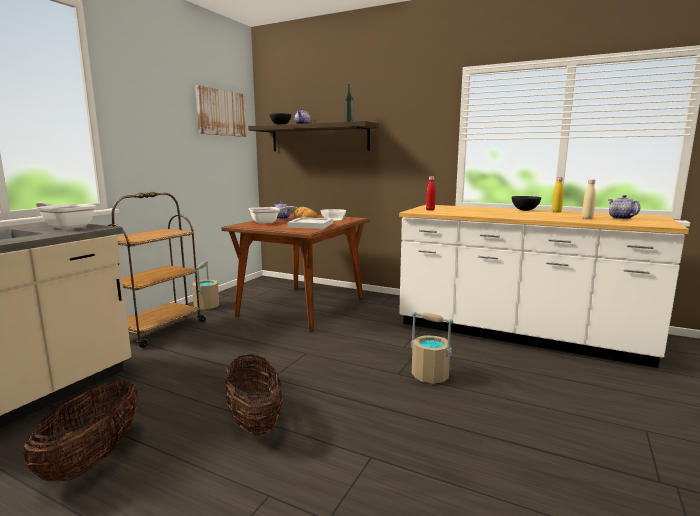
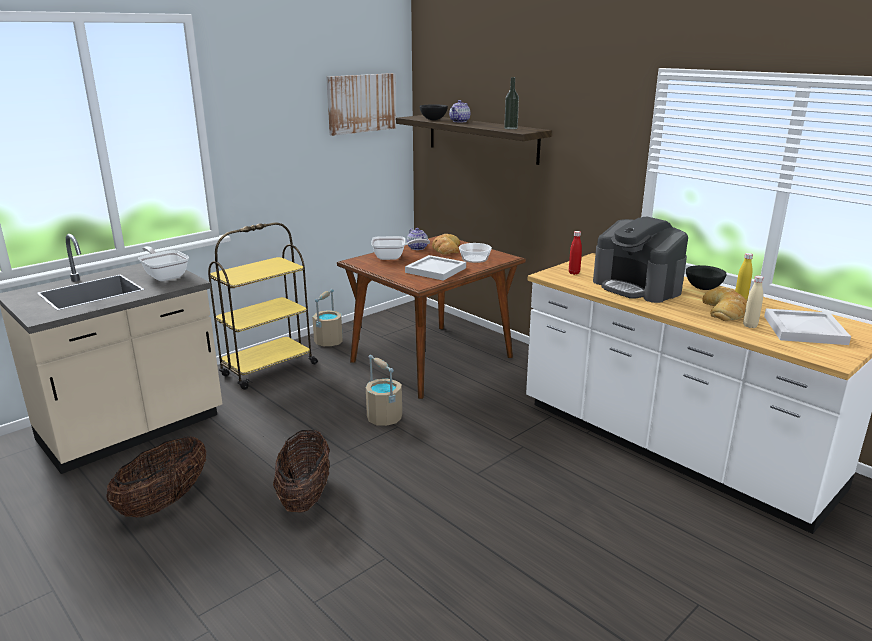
camera: 20 degrees right, 10 degrees up
brown cart [107,192,206,348] -> yellow cart [208,223,318,390]
beige bucket [411,312,453,384] -> beige bucket moved to [366,355,402,426]
teapot [608,195,640,219] -> white tray [764,309,851,345]
none -> coffee machine [593,217,688,303]
none -> bread [702,288,747,321]

